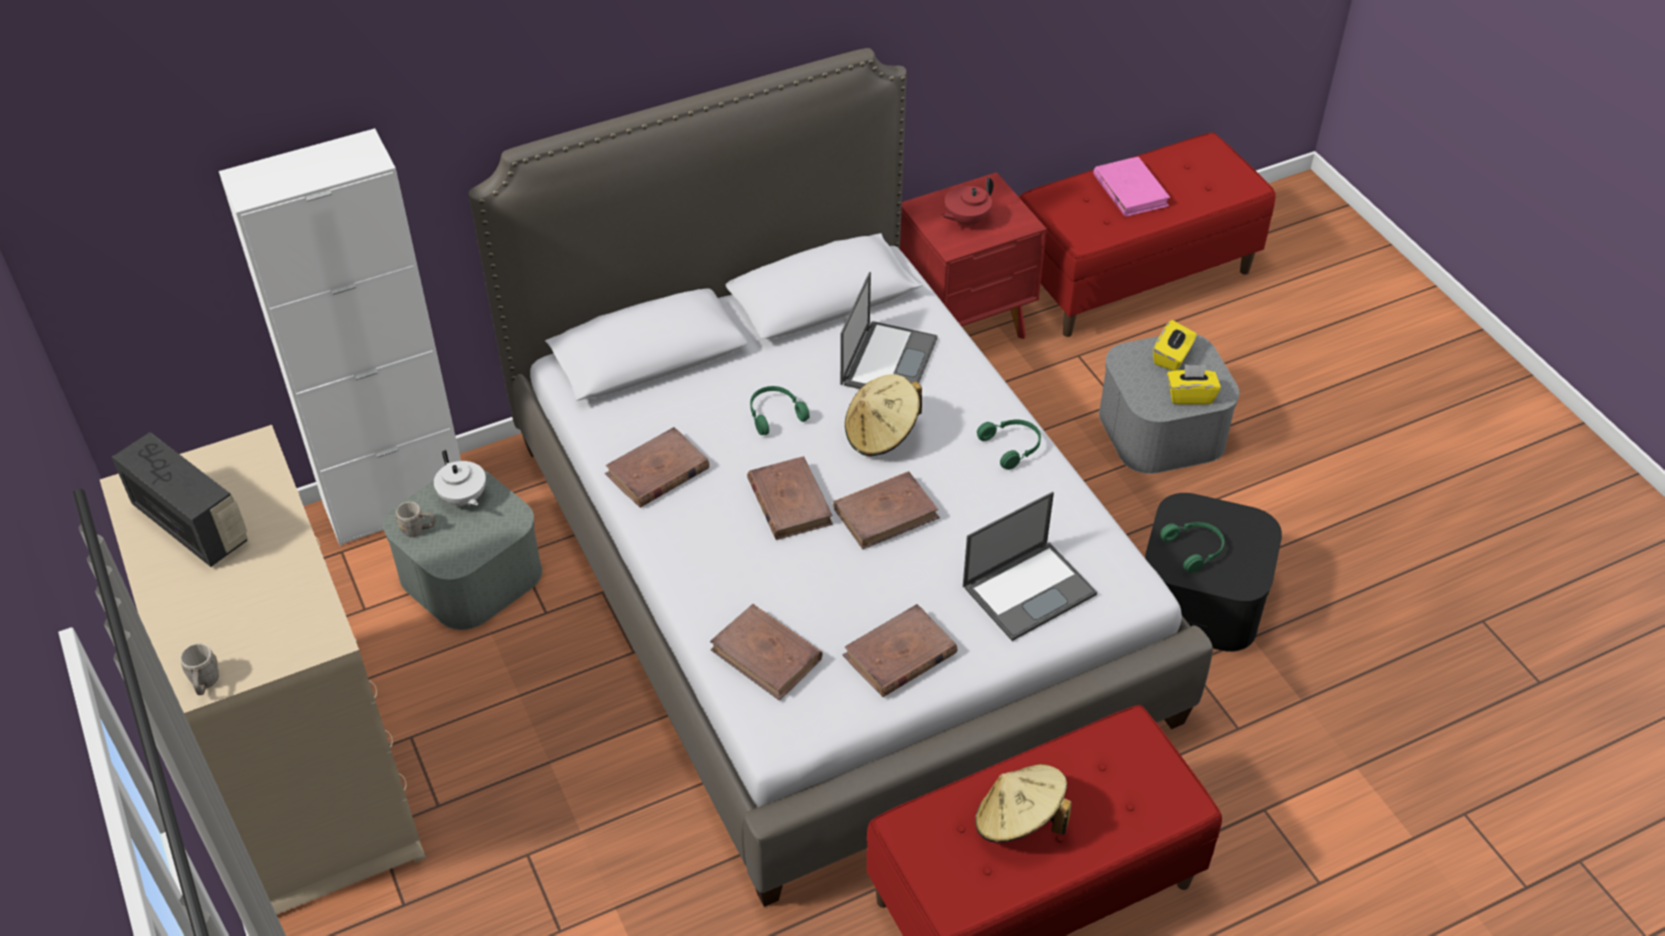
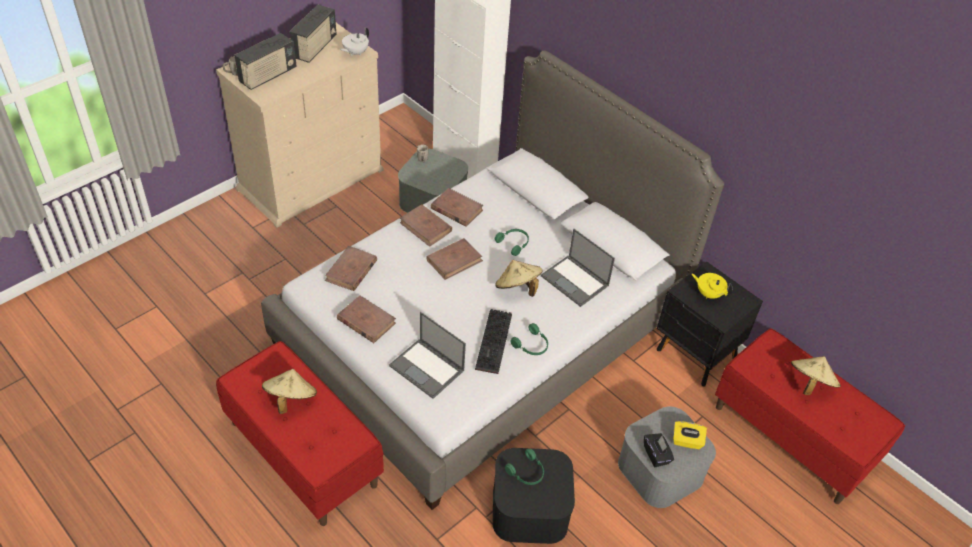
camera: 70 degrees right, 0 degrees up
white teapot [434,450,486,506] -> white teapot moved to [340,27,369,56]
brown book [833,471,940,549] -> brown book moved to [400,204,452,247]
laptop [840,272,938,389] -> laptop turned 45 degrees clockwise [541,229,615,307]
red nightstand [900,172,1047,339] -> black nightstand [657,261,763,386]
red teapot [941,177,993,226] -> yellow teapot [692,273,733,299]
pink book [1093,157,1170,217] -> beige hat [791,356,841,395]
yellow tissue box [1167,364,1221,405] -> black tissue box [644,433,674,467]
none -> radio [235,33,297,90]
none -> keyboard [475,309,512,374]

